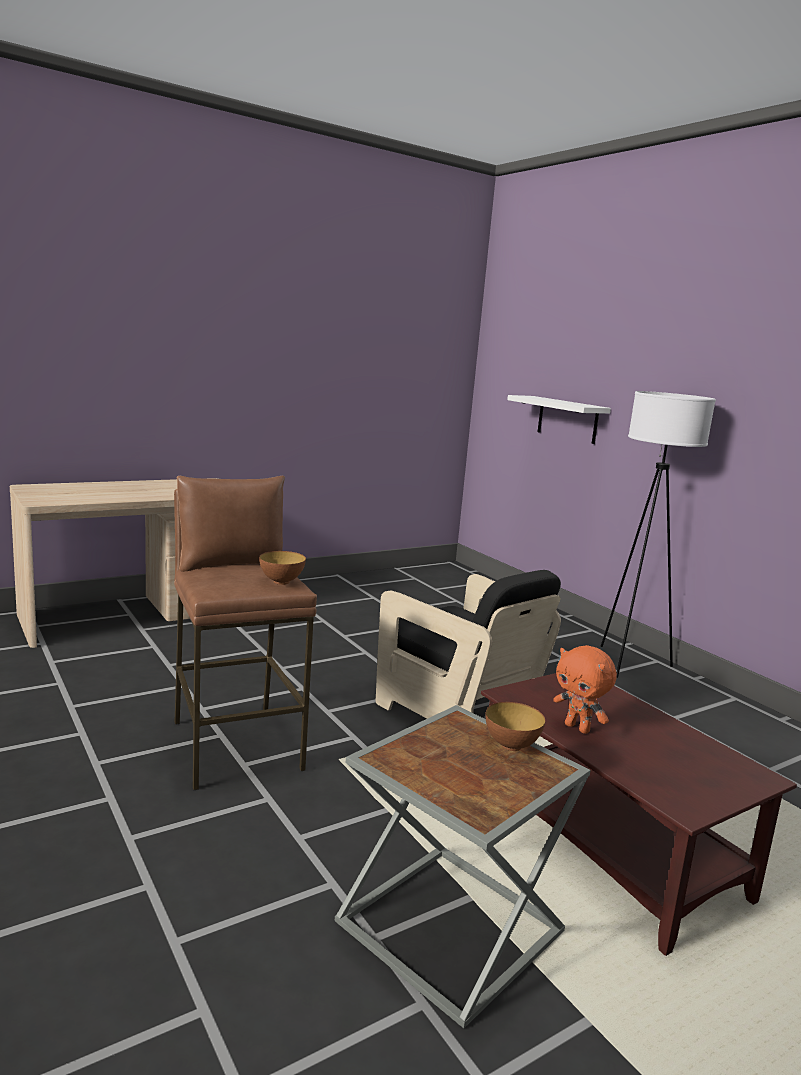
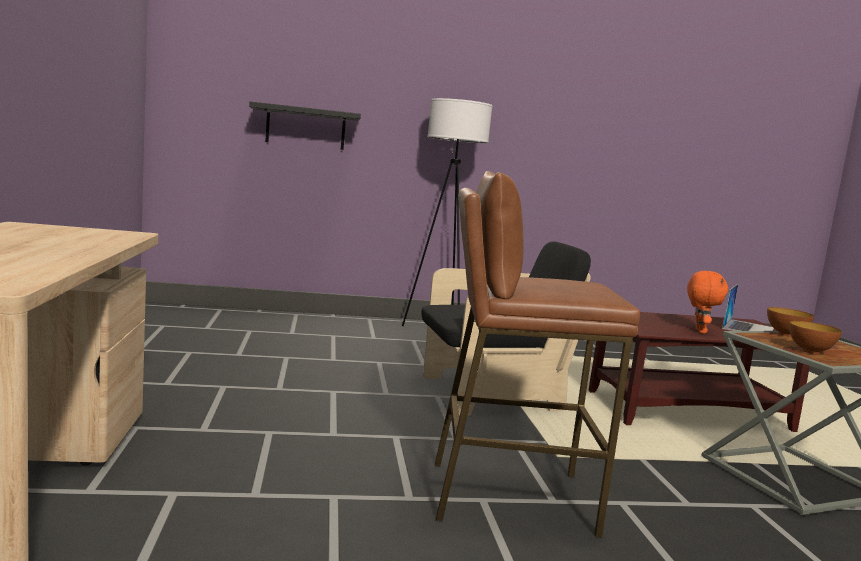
camera: 65 degrees left, 5 degrees down
bowl [259,551,306,585] -> bowl moved to [789,321,842,354]
white shelf [507,395,611,444] -> black shelf [249,102,361,150]
orange plush toy [553,645,617,734] -> orange plush toy turned 60 degrees counterclockwise [687,271,728,334]
none -> laptop [722,284,774,331]

